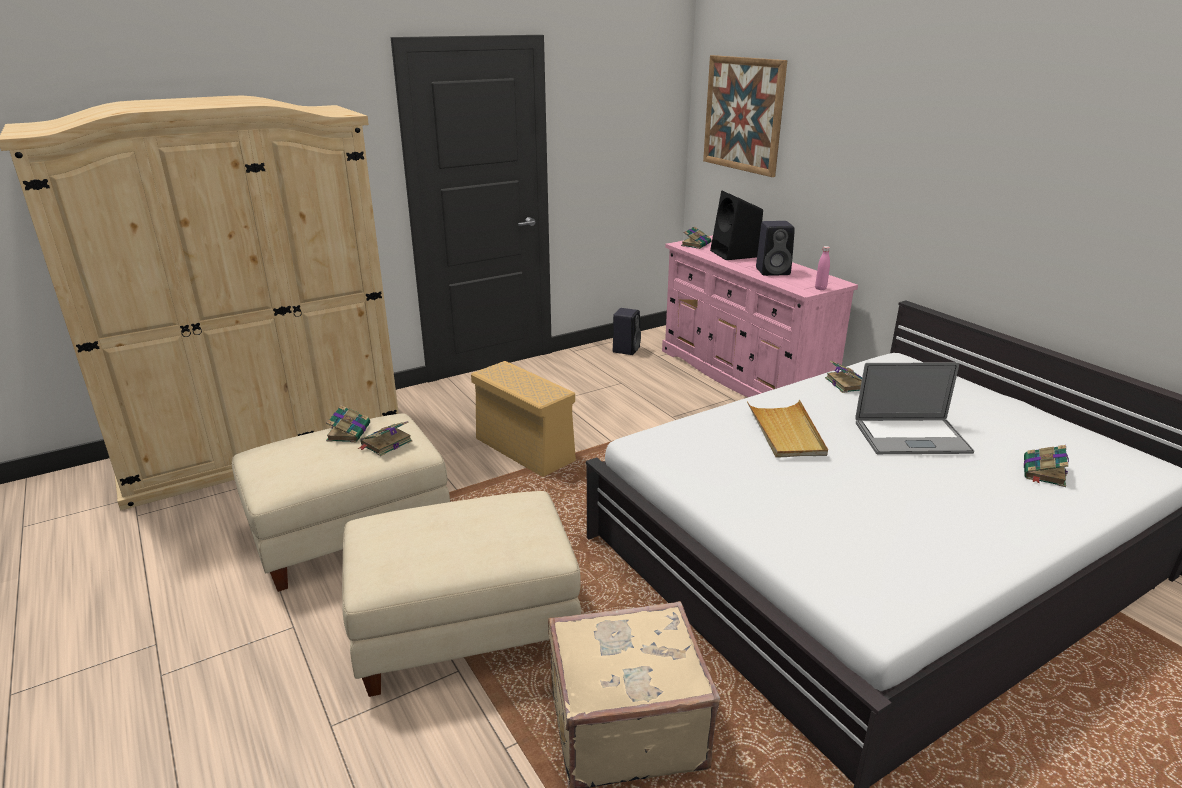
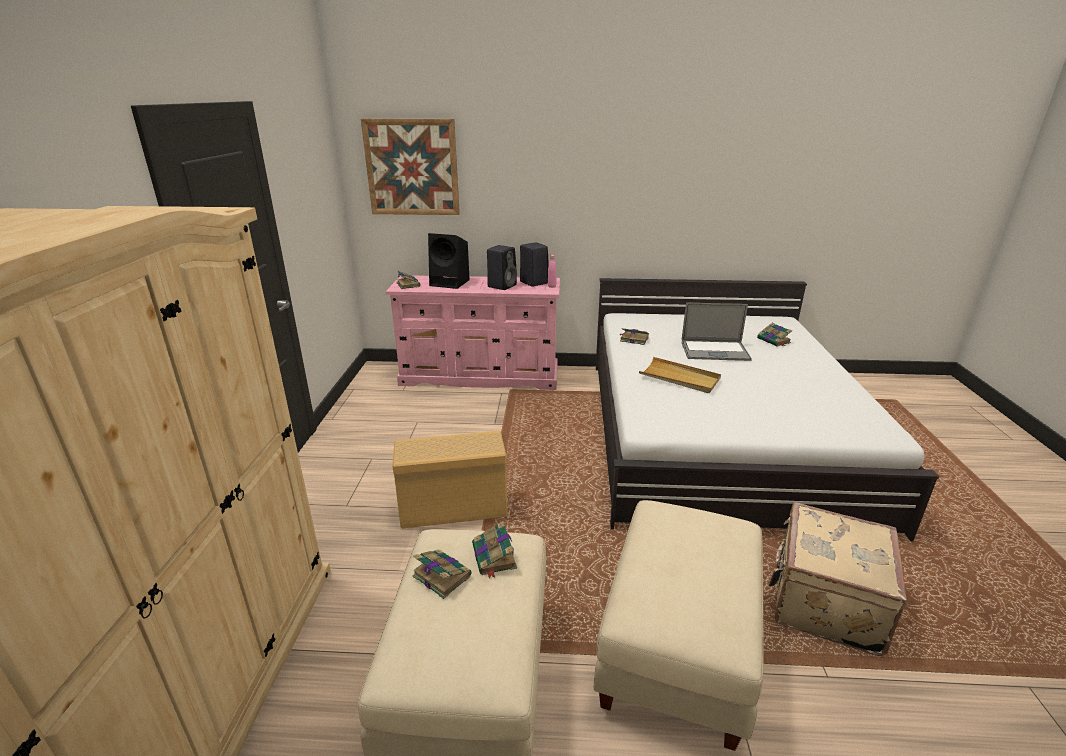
camera: 55 degrees left, 0 degrees up
black speaker [613,308,641,355] -> black speaker moved to [520,242,549,287]
laptop [855,362,974,454] -> laptop turned 60 degrees clockwise [682,303,752,361]

